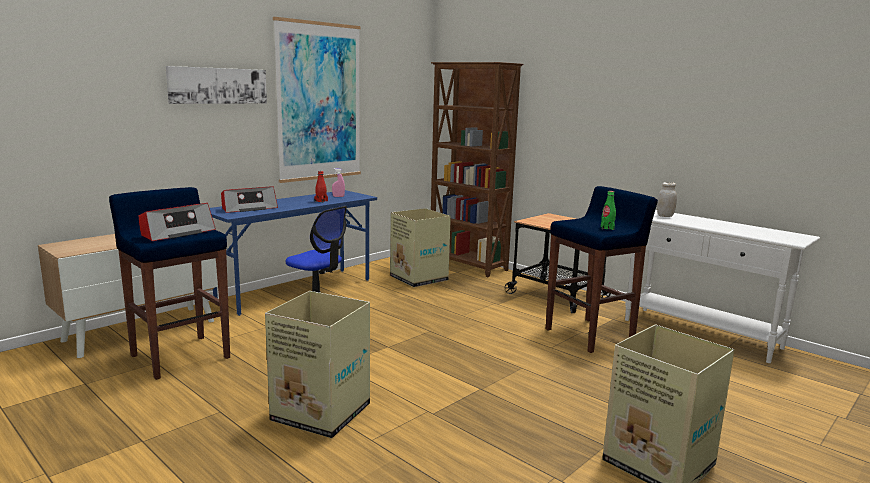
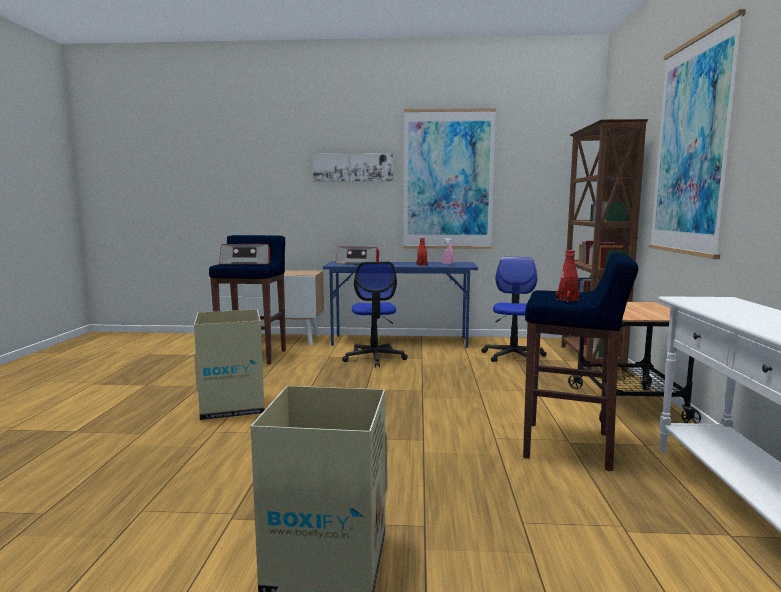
camera: 50 degrees right, 5 degrees down
cardboard box [390,208,451,287] -> office chair [481,257,546,362]
green bottle [601,191,616,230] -> red bottle [556,250,580,302]
white jar [657,182,677,217] -> none
none -> picture [648,9,746,259]

